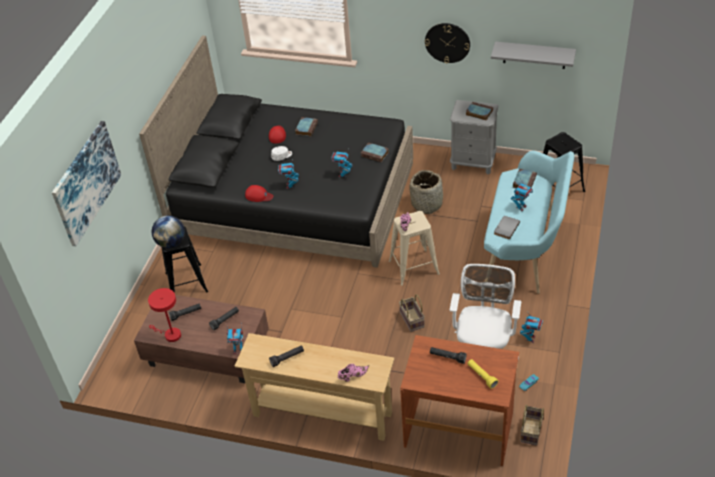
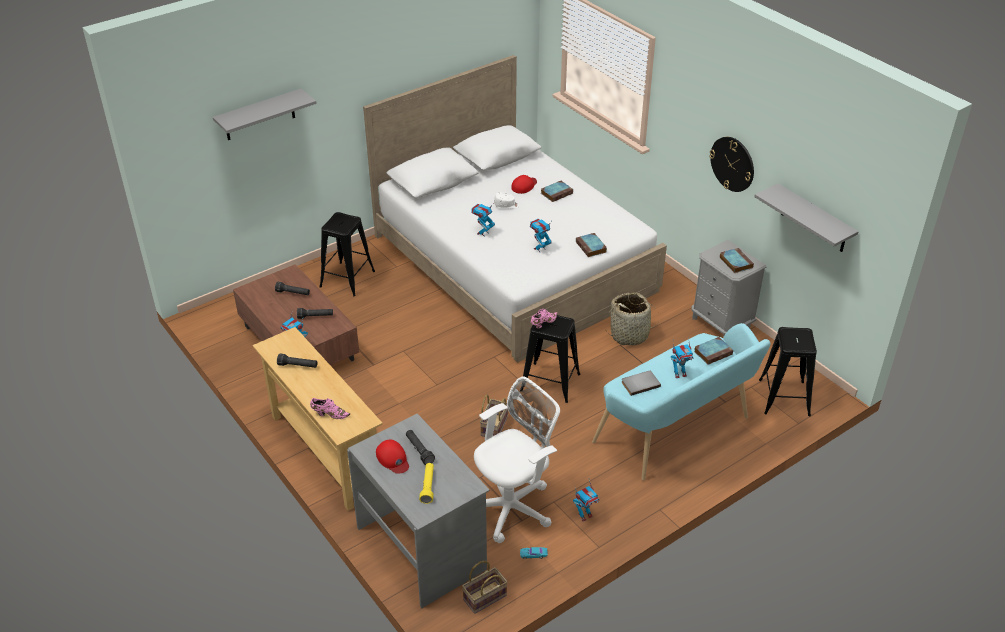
camera: 35 degrees right, 5 degrees down
picture [52,121,121,246] -> grey shelf [213,89,317,140]
black bed [139,36,413,268] -> white bed [363,55,667,363]
red table lamp [148,288,181,342] -> none
globe [152,215,185,248] -> none
red cap [245,185,273,202] -> red cap moved to [376,440,409,474]
beige stool [389,211,440,286] -> black stool [521,315,580,403]
brown desk [400,335,519,466] -> grey desk [347,414,490,608]

